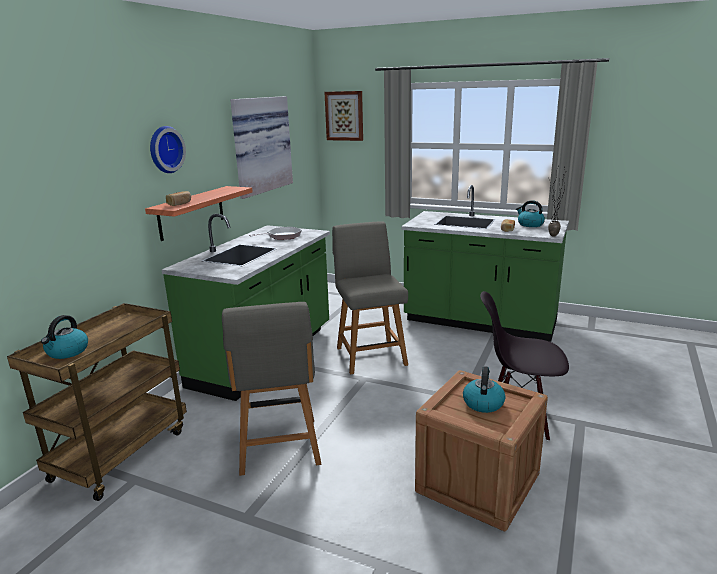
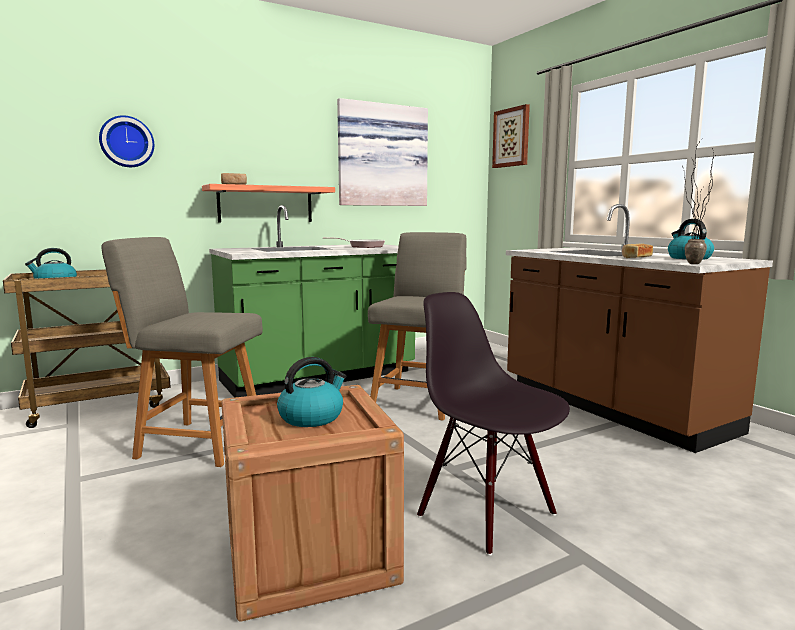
camera: 35 degrees right, 10 degrees down
wall clock [150,126,186,173] -> wall clock moved to [99,115,154,167]
grey chair [222,302,321,476] -> grey chair turned 75 degrees clockwise [101,237,263,467]
green counter [401,185,569,342] -> brown counter [506,204,773,453]

